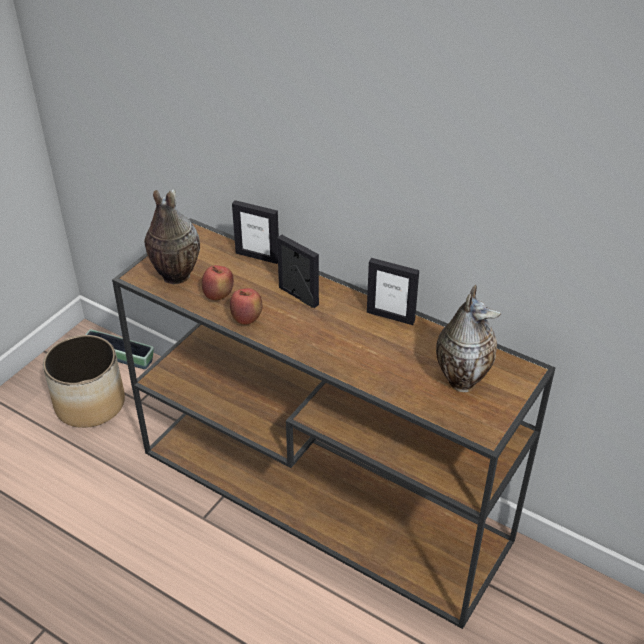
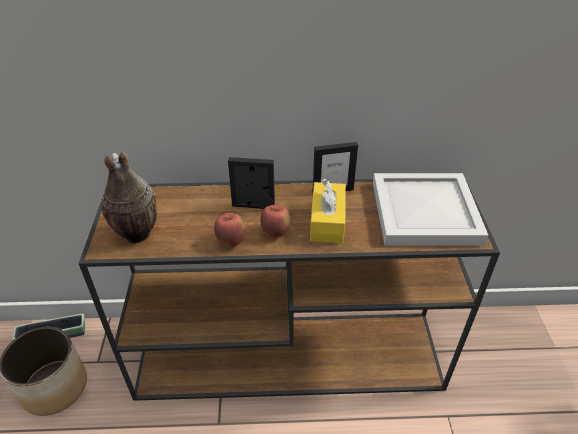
camera: 35 degrees left, 0 degrees up
apple [202,265,234,300] -> apple moved to [260,204,290,238]
picture frame [232,200,279,264] -> none
vase [436,285,501,392] -> white tray [373,173,488,246]
none -> yellow tissue box [310,179,346,243]

